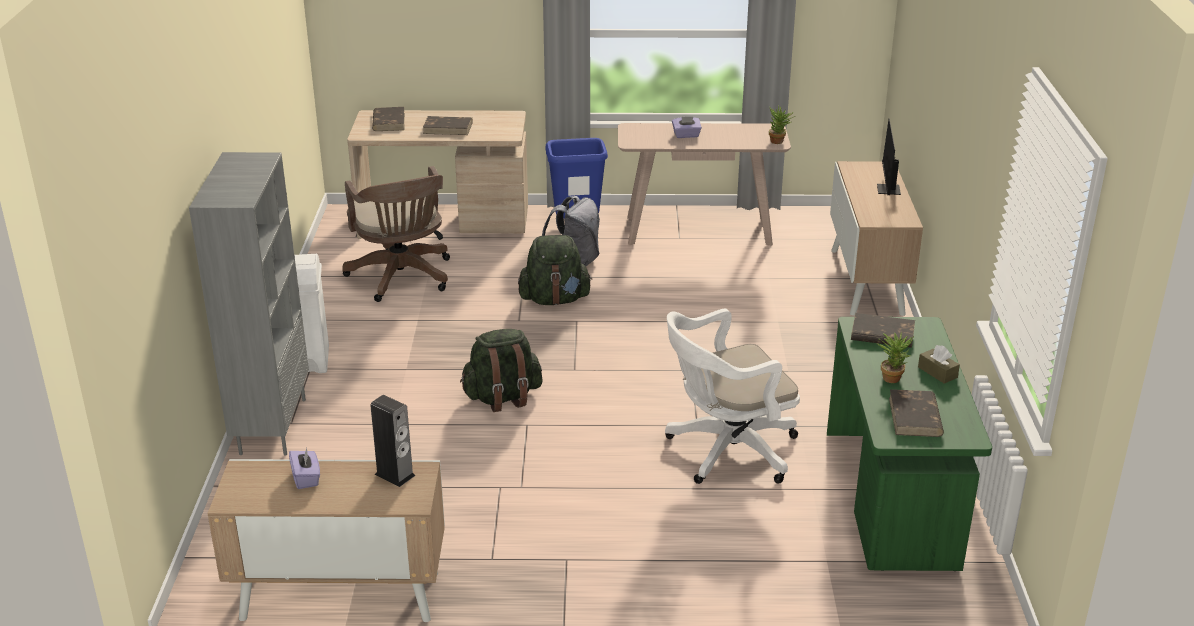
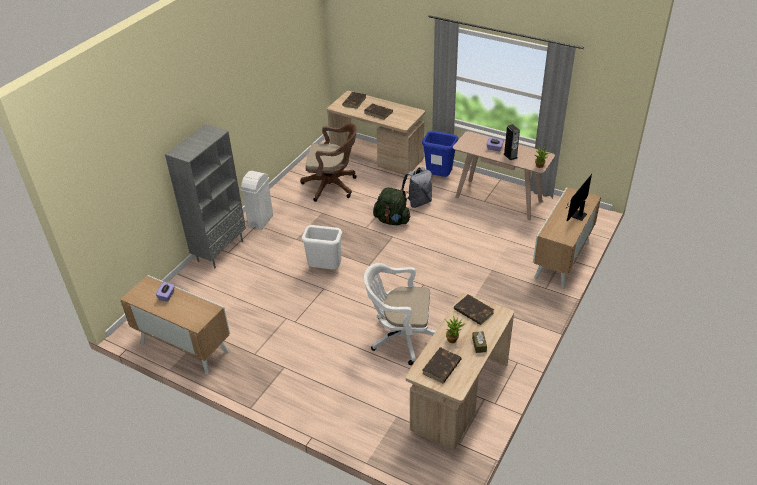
camera: 30 degrees right, 10 degrees up
brown office chair [342,166,450,302] -> brown office chair turned 90 degrees counterclockwise [300,123,357,202]
speaker [370,395,415,487] -> speaker moved to [504,124,520,160]
green backpack [460,329,543,412] -> white trash can [302,225,342,269]
green desk [827,317,992,571] -> beige desk [406,293,514,450]

